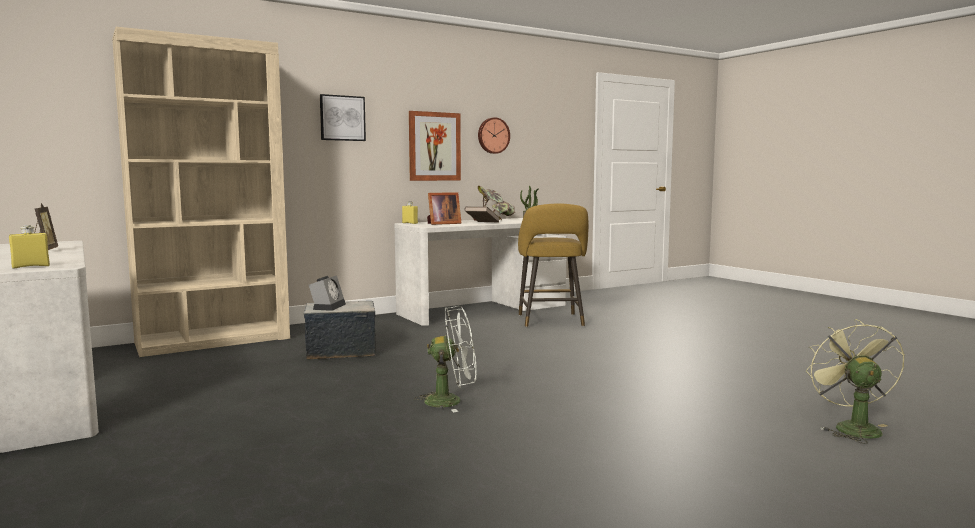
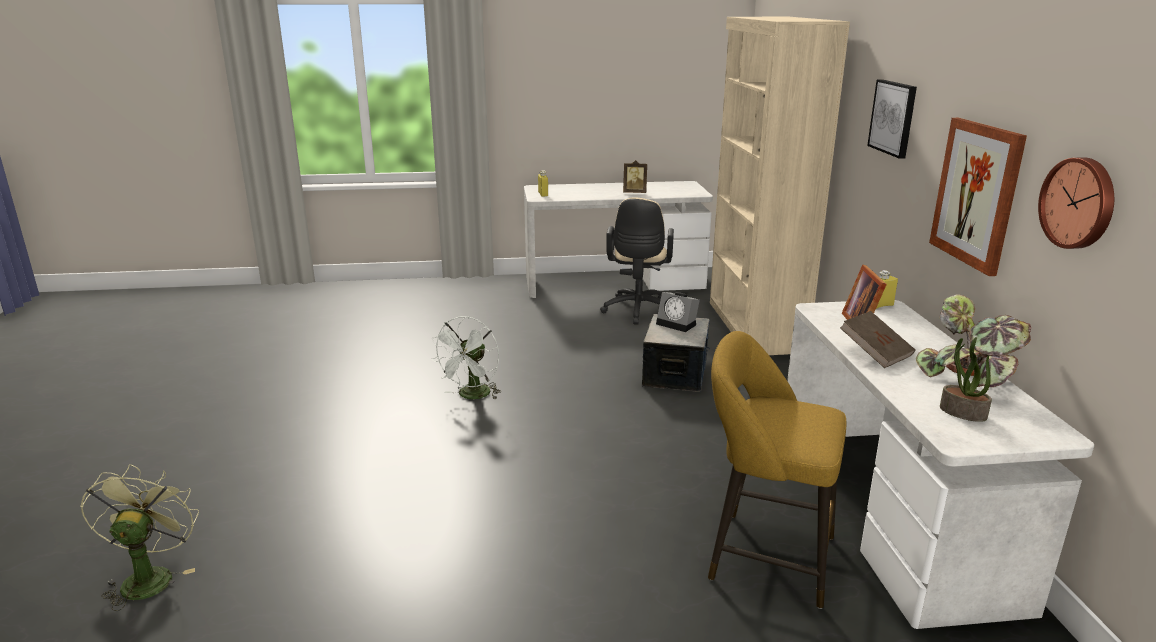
camera: 115 degrees right, 15 degrees up
green fan [806,319,905,444] -> green fan turned 120 degrees counterclockwise [80,464,199,611]
none -> beige office chair [600,197,674,325]

